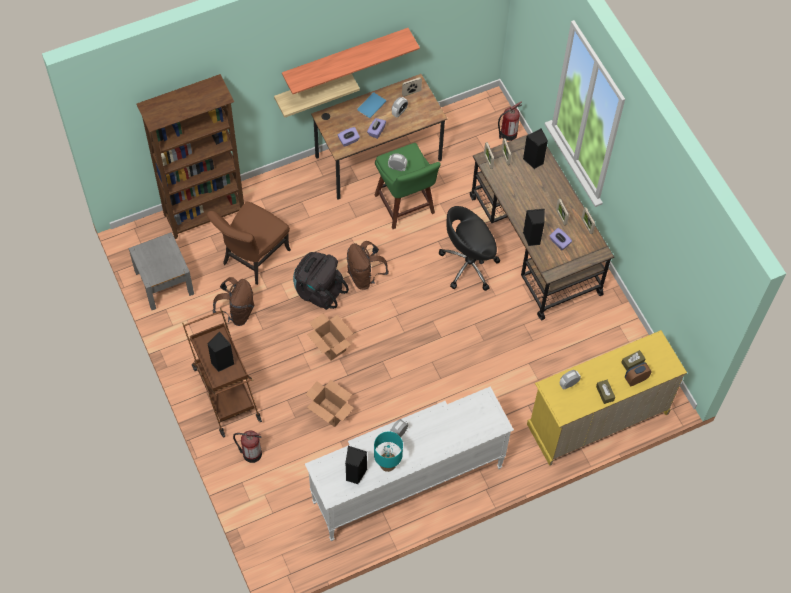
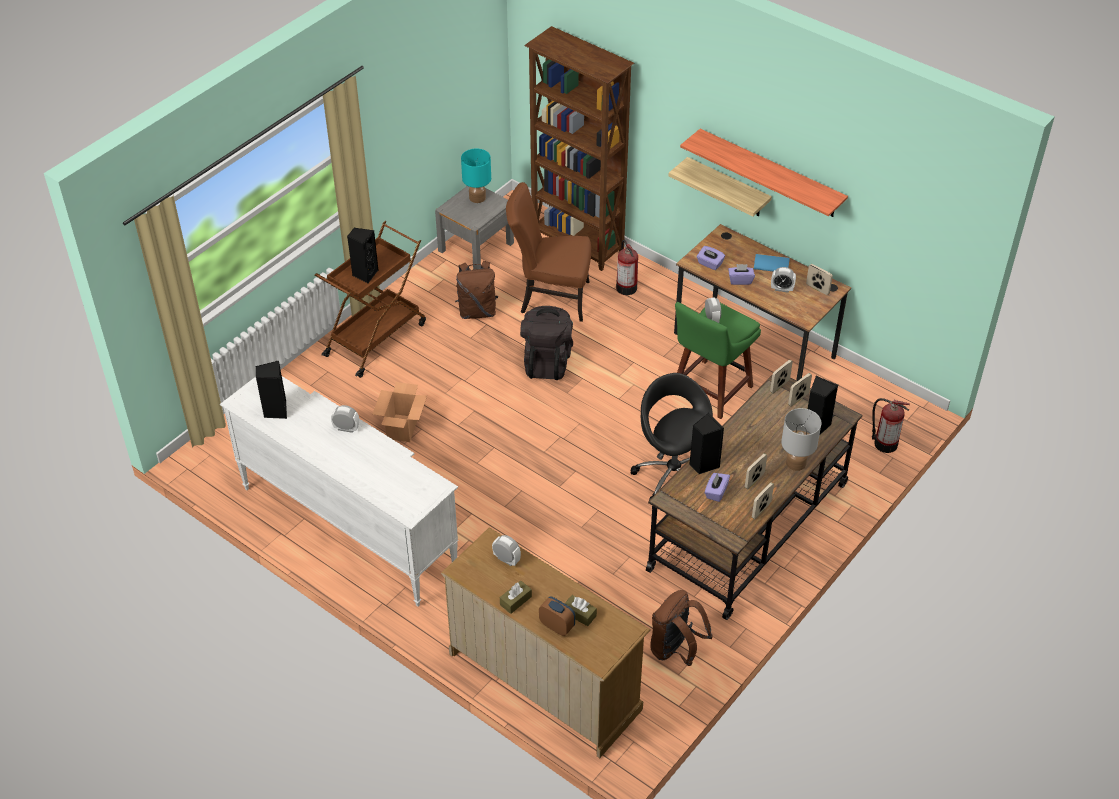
camera: 65 degrees right, 15 degrees down
fire extinguisher [233,431,262,463] -> fire extinguisher moved to [616,240,638,295]
cardboard box [307,313,353,361] -> none
brown backpack [347,241,389,290] -> brown backpack moved to [650,590,712,666]
turquoise table lamp [374,432,403,472] -> turquoise table lamp moved to [461,149,491,203]
yellow cabinet [527,330,687,466] -> brown cabinet [441,527,651,758]
none -> grey table lamp [781,408,821,471]

